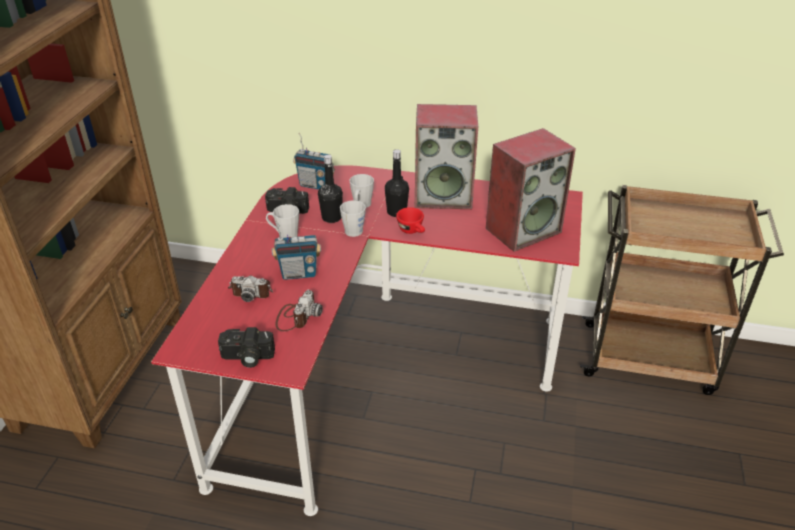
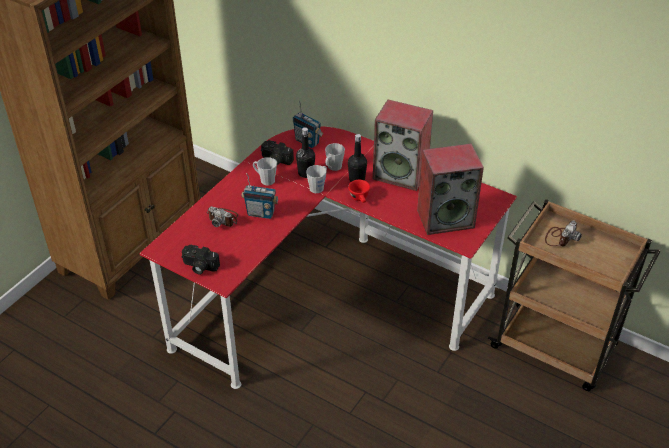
camera: 20 degrees right, 5 degrees up
camera [275,290,323,331] -> camera moved to [545,220,582,246]

